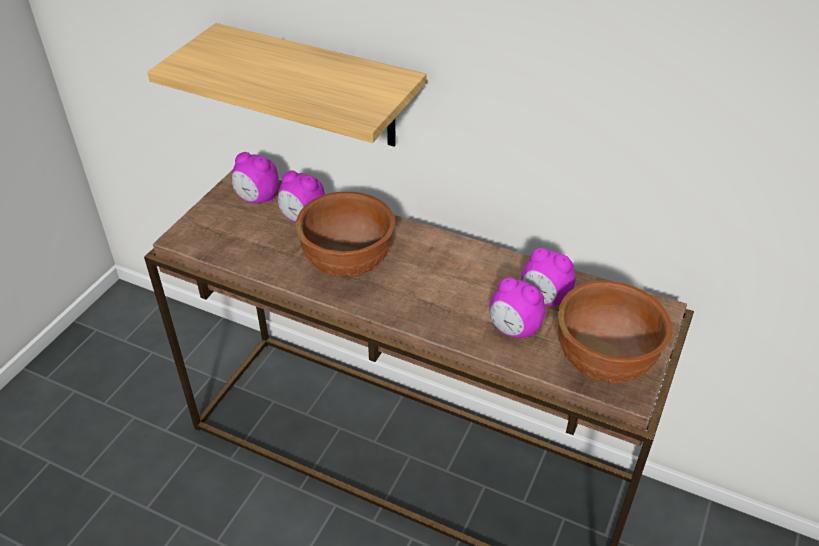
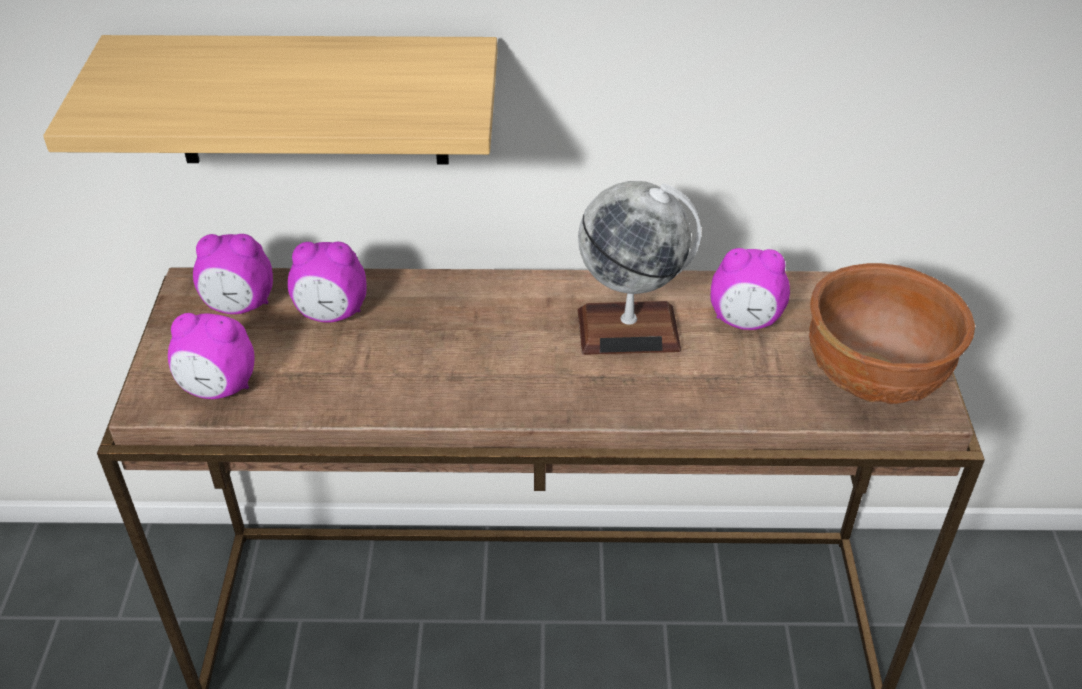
camera: 25 degrees left, 0 degrees up
brown bowl [296,192,395,277] -> none
alarm clock [489,277,545,338] -> alarm clock moved to [168,313,254,399]
none -> globe [578,181,702,355]

